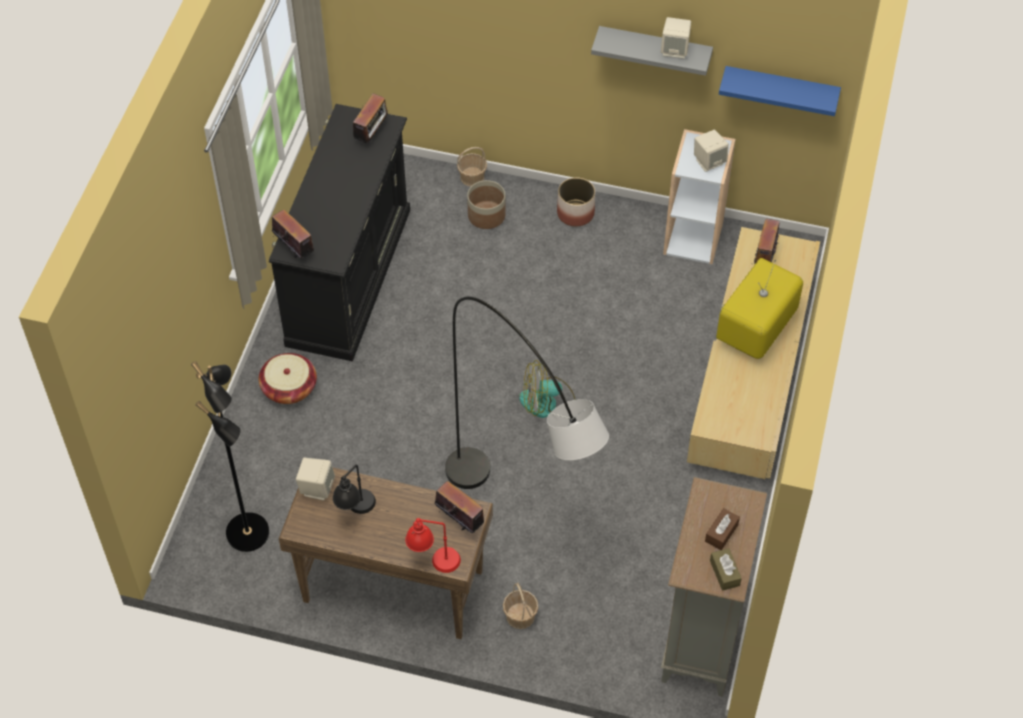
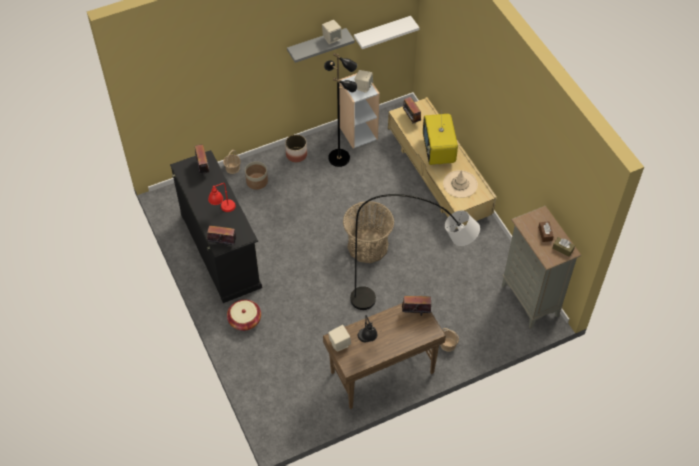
camera: 40 degrees left, 0 degrees up
black floor lamp [191,361,269,552] -> black floor lamp moved to [324,53,357,167]
red table lamp [405,518,461,573] -> red table lamp moved to [208,183,236,212]
fan [519,360,576,418] -> basket [343,201,394,263]
blue shelf [719,66,841,116] -> white shelf [354,16,420,49]
none -> beige hat [443,170,478,198]

